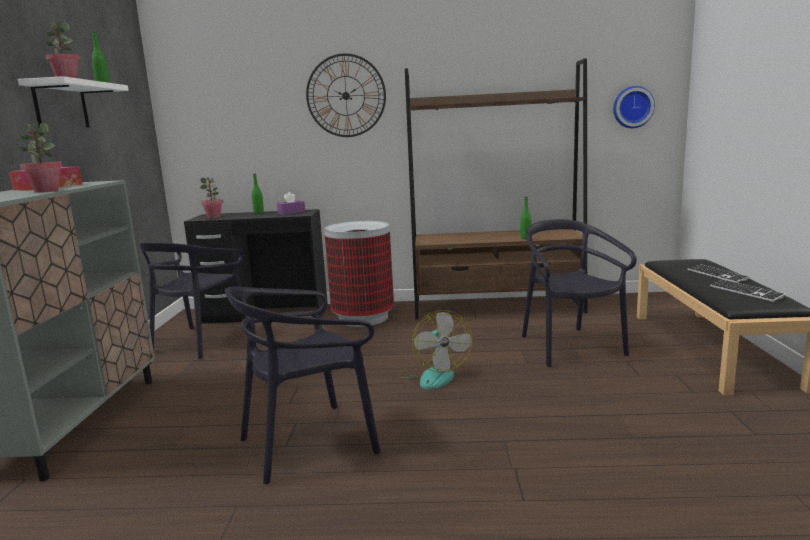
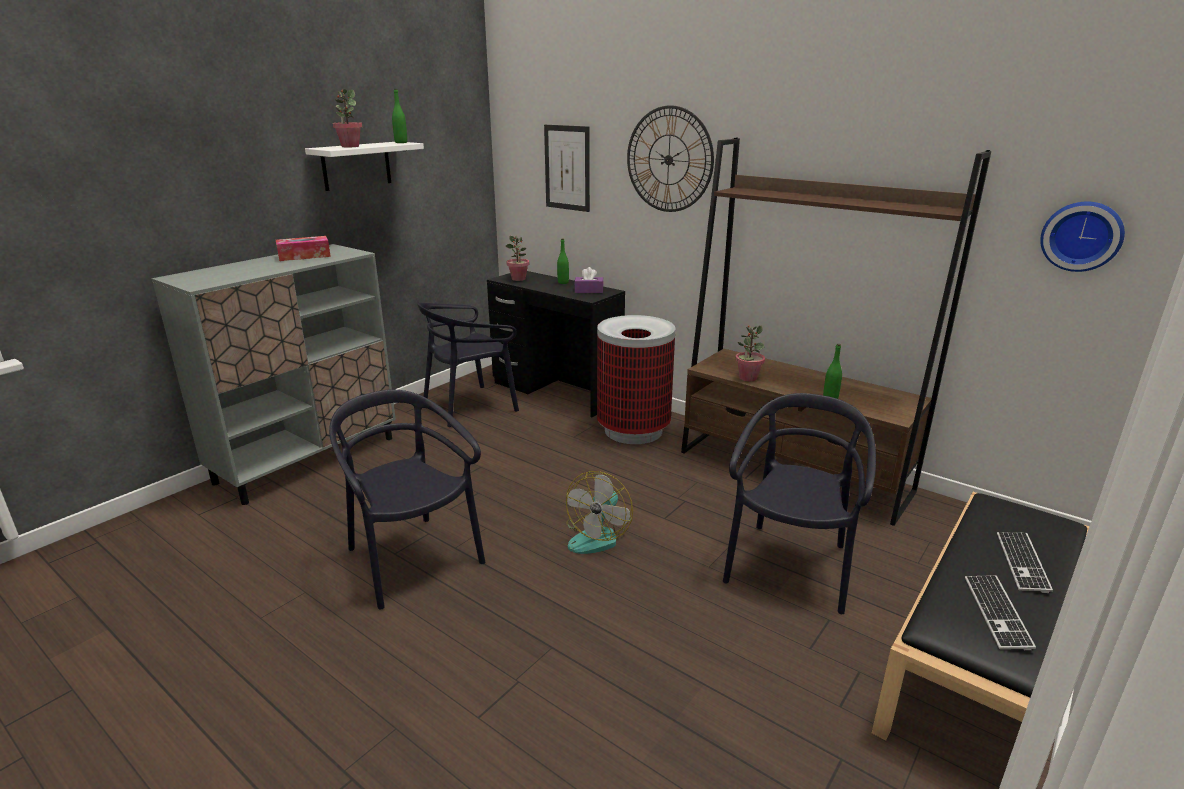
camera: 35 degrees right, 10 degrees up
potted plant [19,122,62,193] -> potted plant moved to [735,325,765,382]
black chair [225,287,381,484] -> black chair turned 45 degrees clockwise [329,390,485,609]
none -> picture [544,125,590,212]

